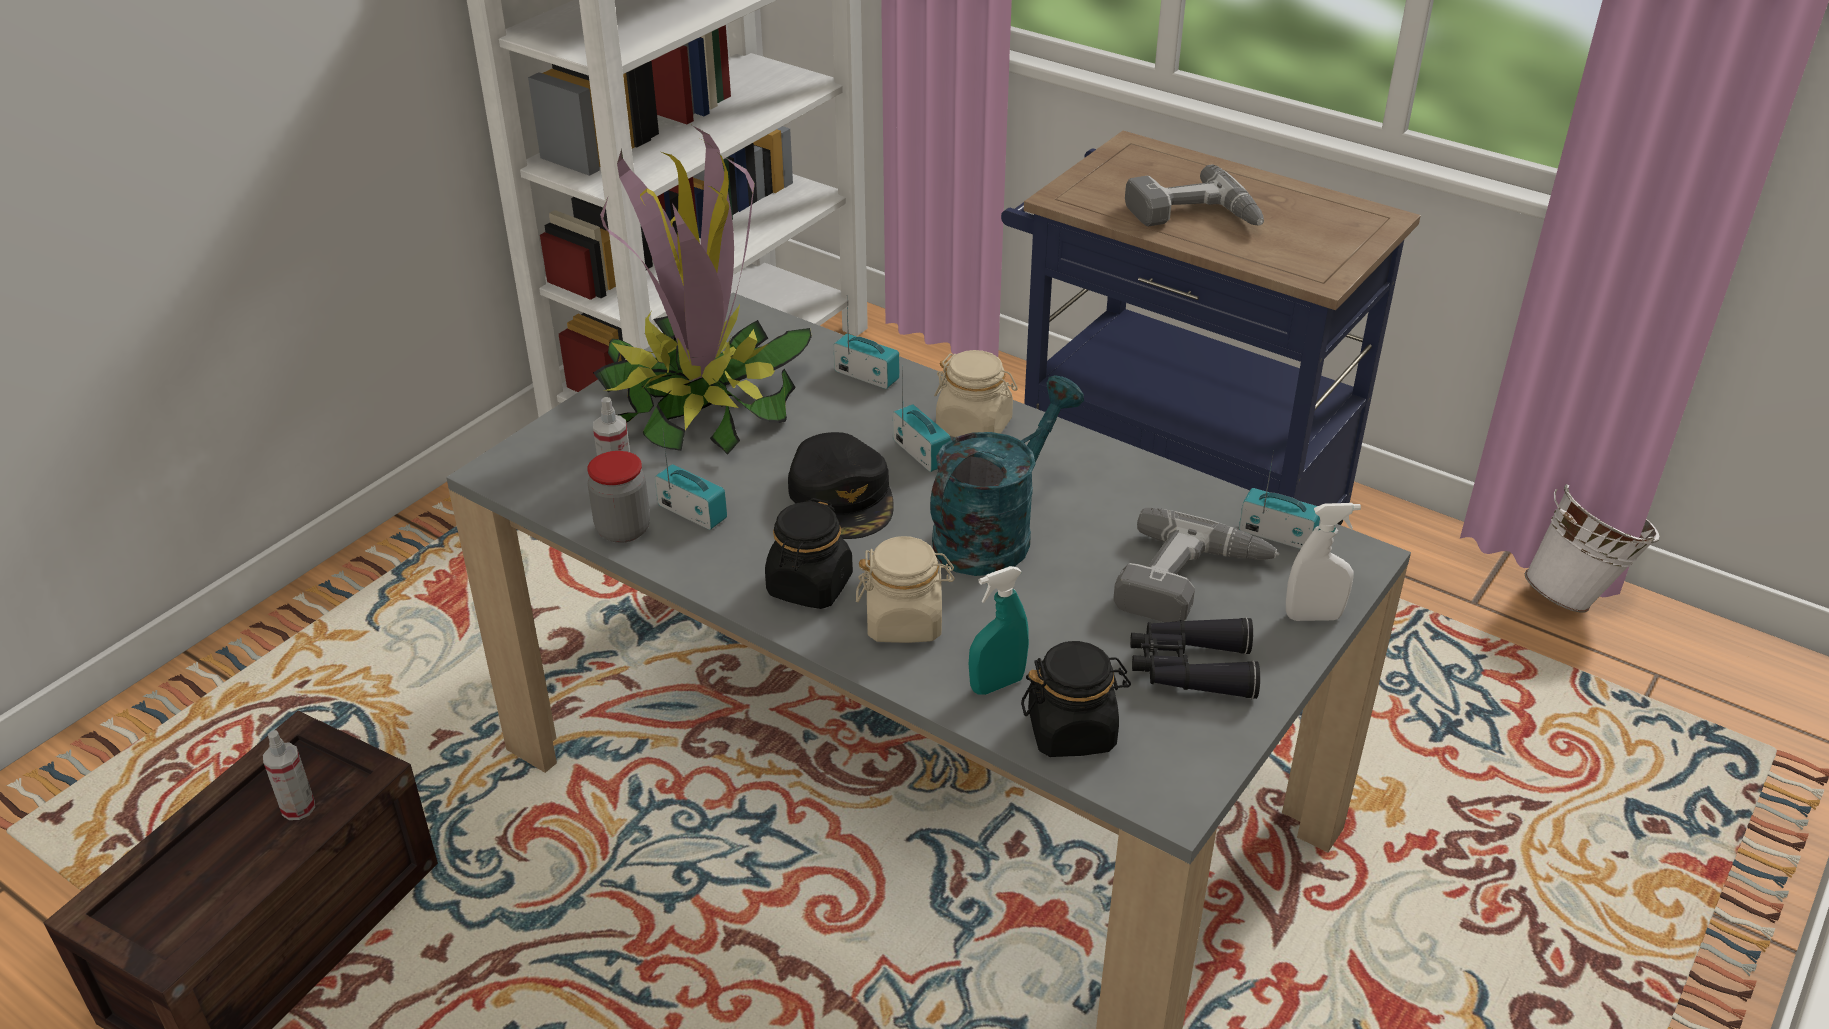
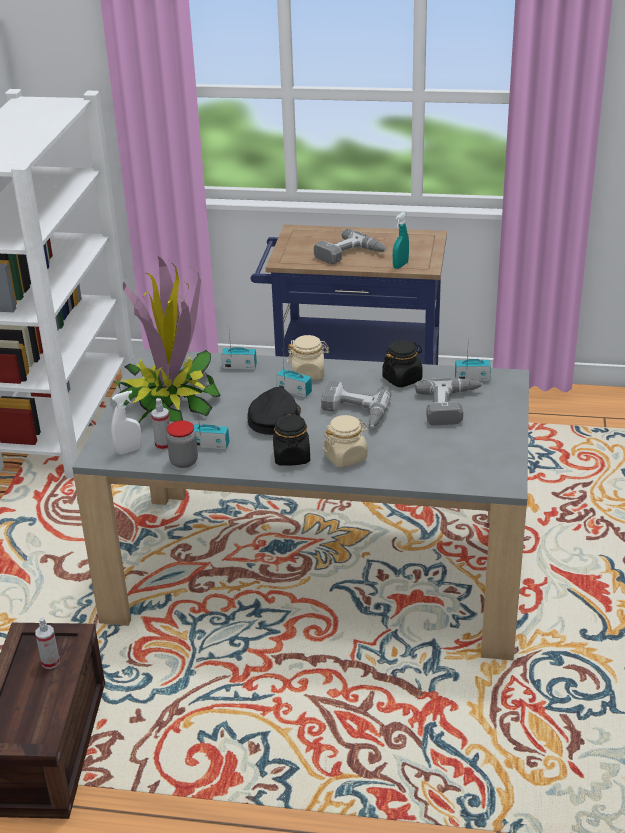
camera: 25 degrees left, 5 degrees down
black cap [788,432,894,539] -> black cap turned 120 degrees counterclockwise [247,387,301,435]
turquoise watering can [930,375,1084,576] -> power drill [321,381,391,428]
turquoise spray bottle [969,566,1029,695] -> turquoise spray bottle moved to [393,212,409,269]
black jar [1021,641,1131,757] -> black jar moved to [382,340,423,387]
black binoculars [1130,617,1260,699] -> none
white spray bottle [1286,503,1361,621] -> white spray bottle moved to [111,390,142,455]
white bucket [1524,484,1659,612] -> none

